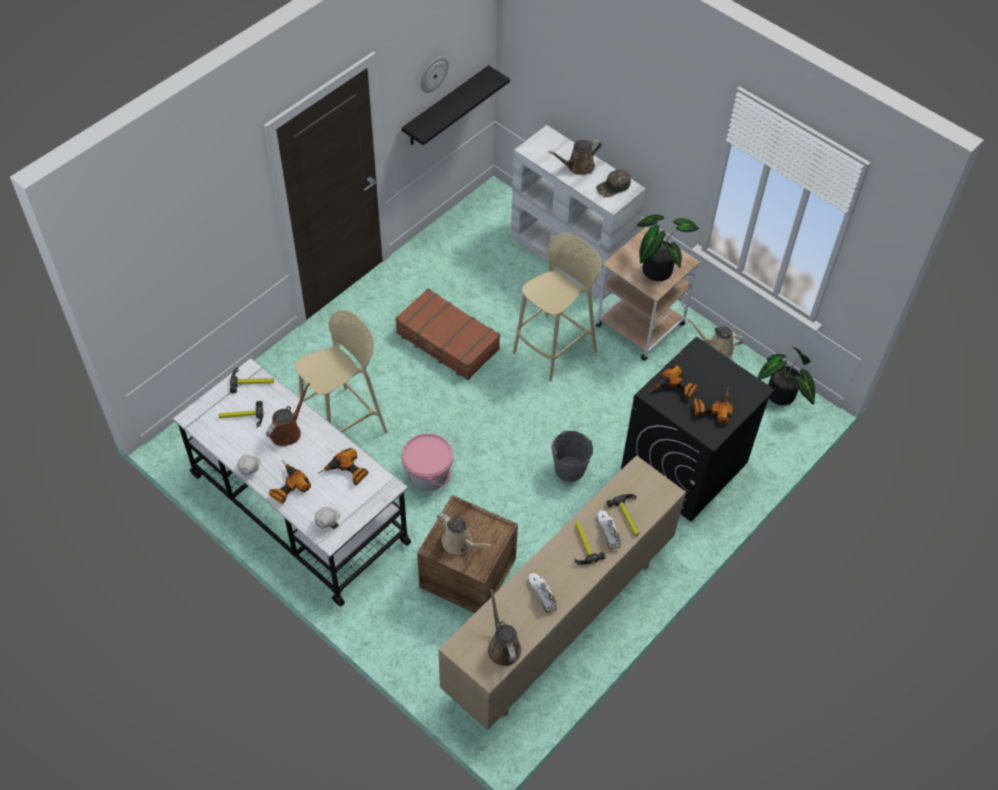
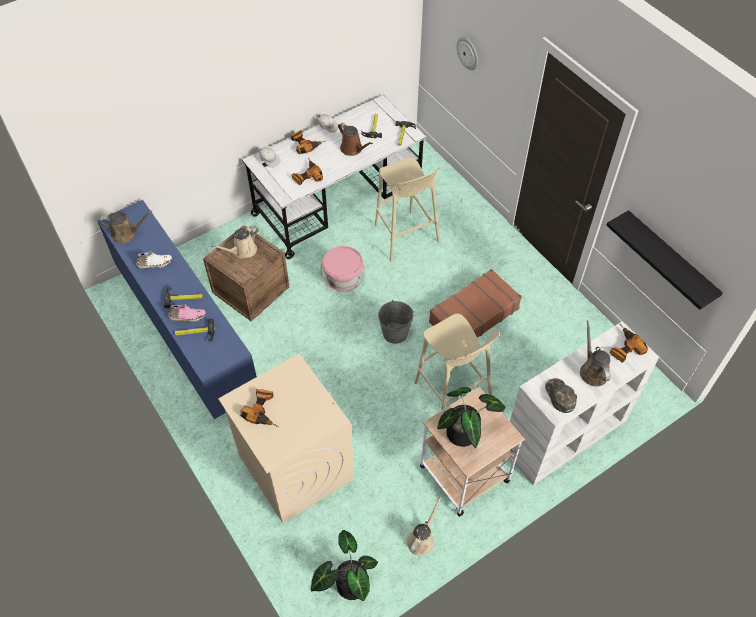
camera: 105 degrees right, 0 degrees up
wall clock [421,56,449,93] -> wall clock moved to [456,37,478,70]
beige cabinet [438,455,686,730] -> blue cabinet [97,200,257,419]
grey bucket [551,431,593,482] -> grey bucket moved to [378,300,414,344]
white shoe [597,511,621,550] -> pink shoe [168,304,206,322]
black washing machine [621,337,774,522] -> beige washing machine [218,354,354,523]
power drill [650,365,698,400] -> power drill moved to [610,324,648,363]

